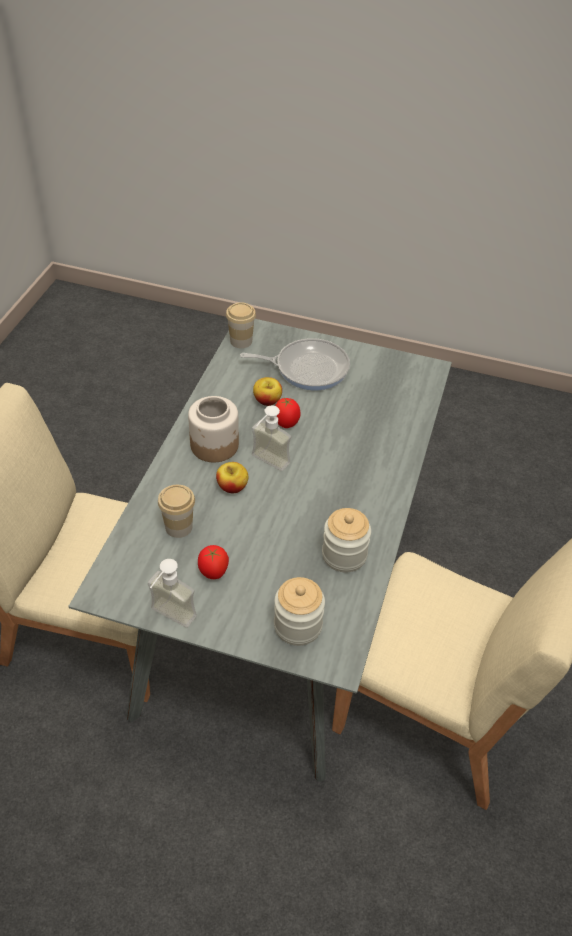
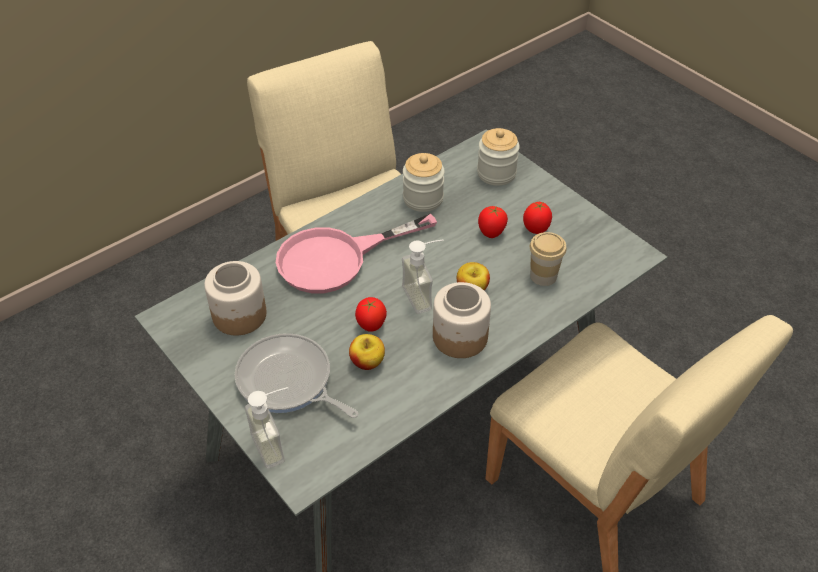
camera: 145 degrees left, 0 degrees up
soap dispenser [148,559,197,628] -> soap dispenser moved to [245,387,288,469]
cup [226,302,256,348] -> none
none -> jar [204,261,266,335]
none -> pink frying pan [276,214,437,293]
none -> tomato [478,206,508,238]

